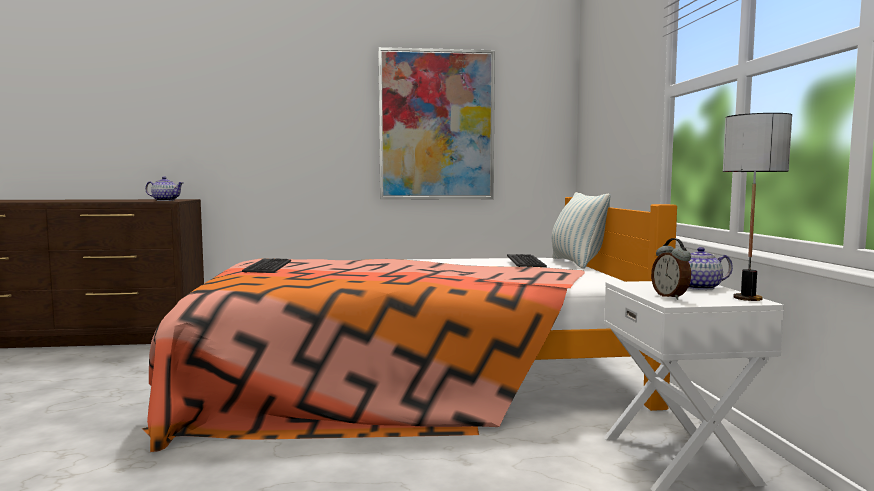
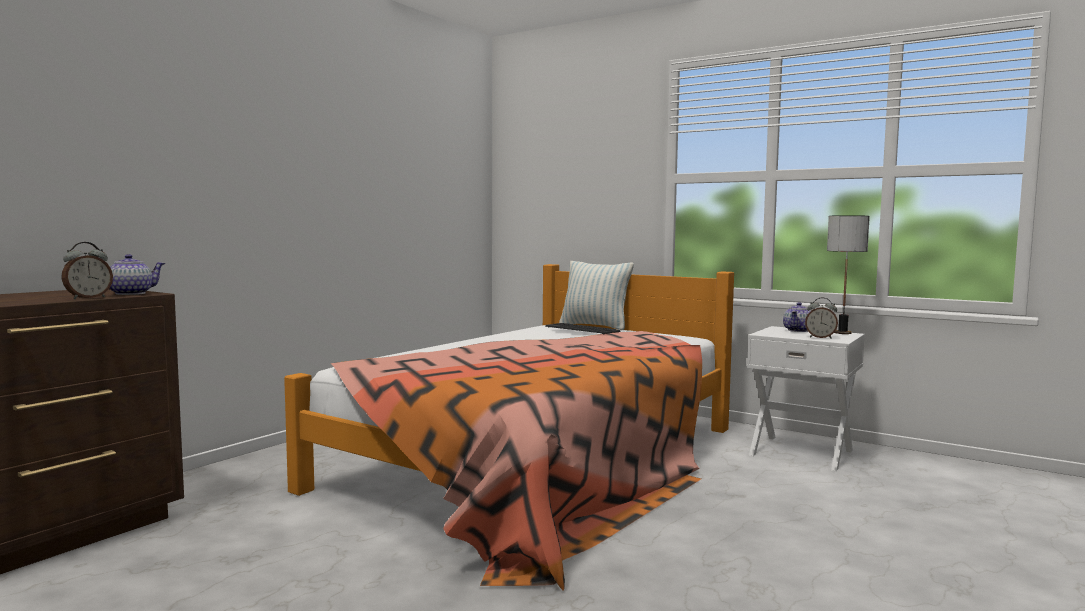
camera: 50 degrees left, 0 degrees up
keyboard [242,258,291,273] -> none
picture [379,47,495,200] -> none
none -> alarm clock [61,242,113,299]

